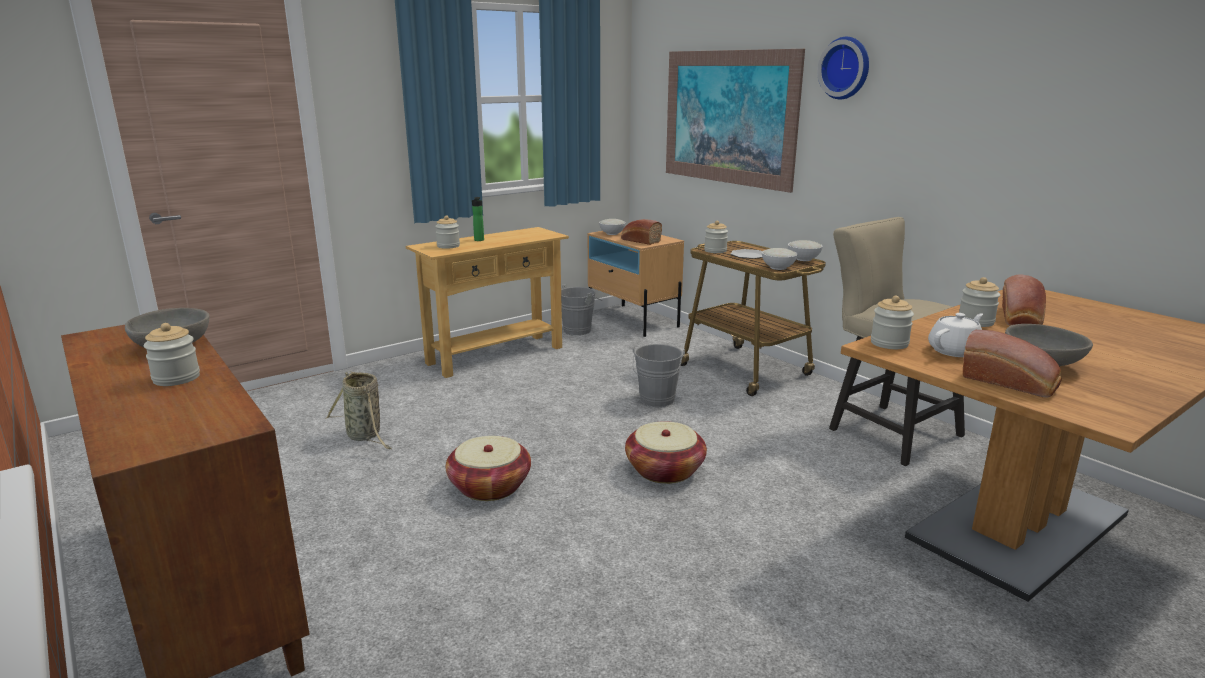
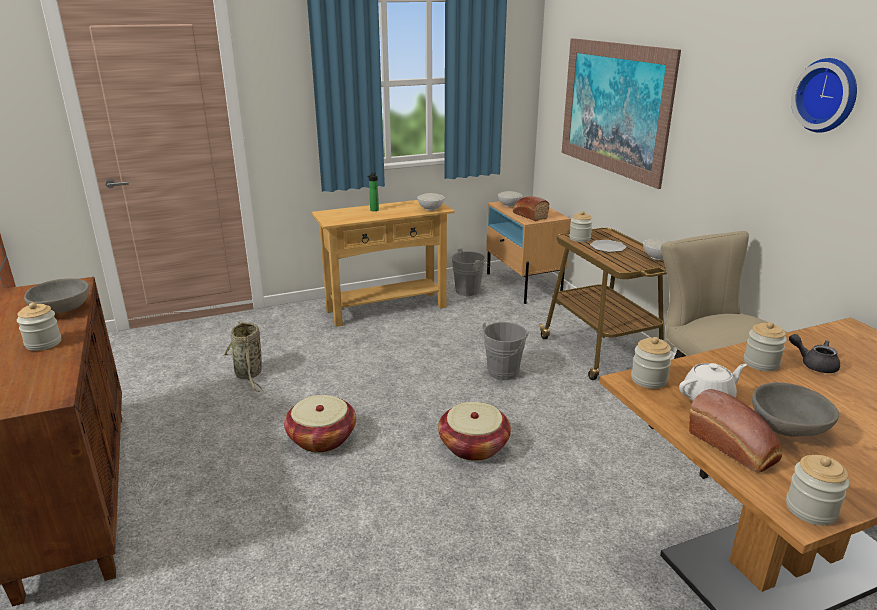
camera: 15 degrees right, 5 degrees up
jar [435,215,460,249] -> jar moved to [786,455,850,525]
white bowl [762,248,798,270] -> white bowl moved to [417,193,444,211]
wall clock [817,37,869,100] -> wall clock moved to [791,58,857,133]
bread [1002,275,1046,326] -> grey teapot [789,334,840,373]

